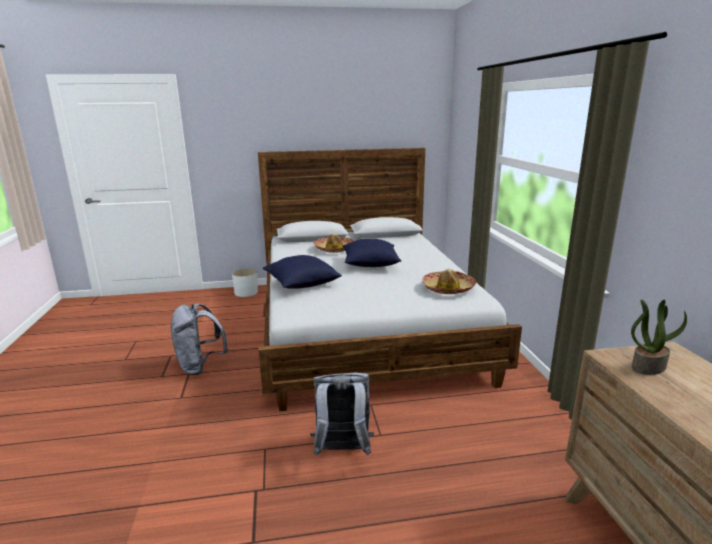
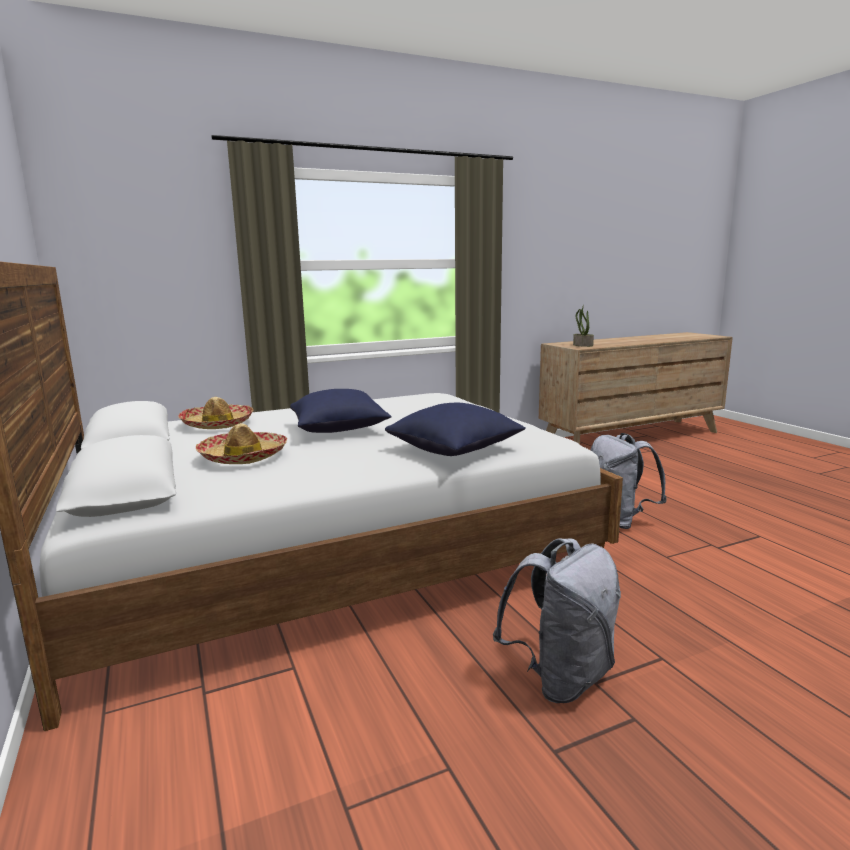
camera: 105 degrees left, 5 degrees down
white planter [232,268,258,297] -> none
hat [422,269,476,294] -> hat moved to [178,397,254,429]

